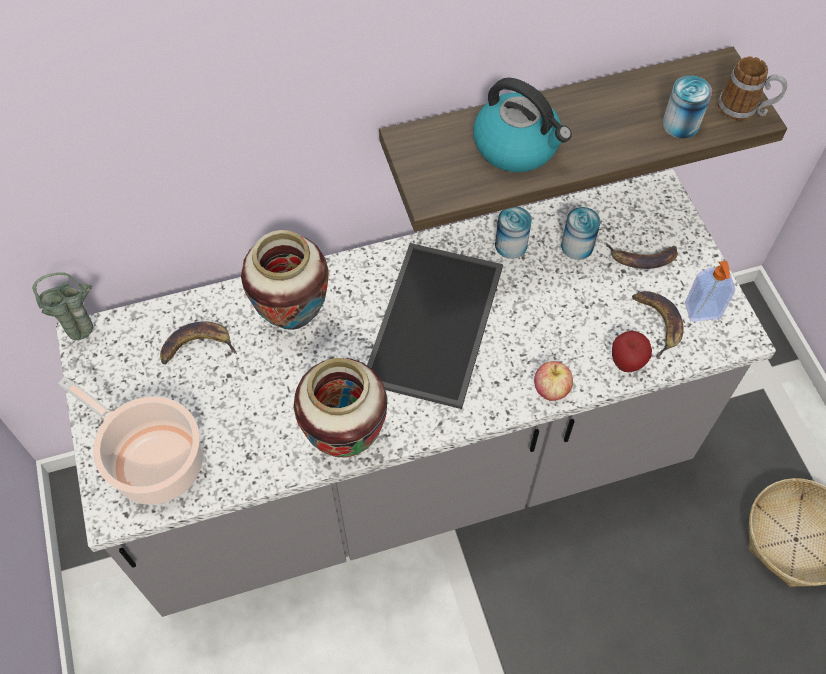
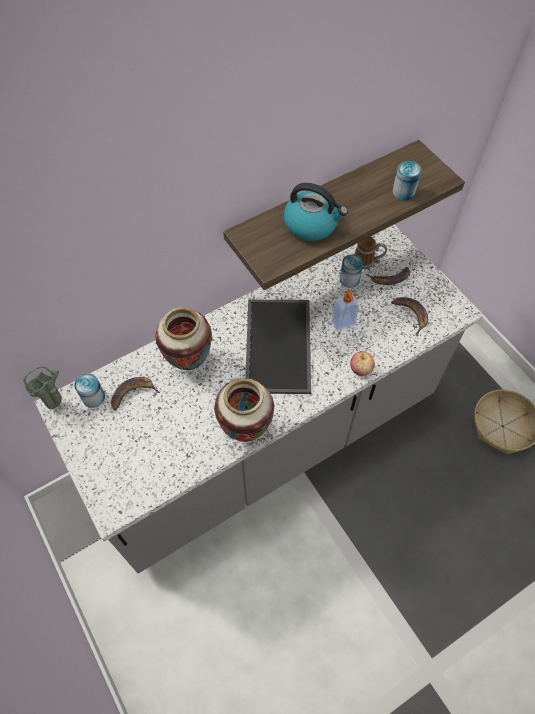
camera: 15 degrees left, 0 degrees up
cooking pot [58,376,203,505] -> none
can [495,206,532,259] -> can moved to [74,373,105,408]
apple [612,330,652,372] -> none
soap dispenser [685,261,735,322] -> soap dispenser moved to [332,290,359,331]
mug [718,56,787,121] -> mug moved to [354,237,387,269]

